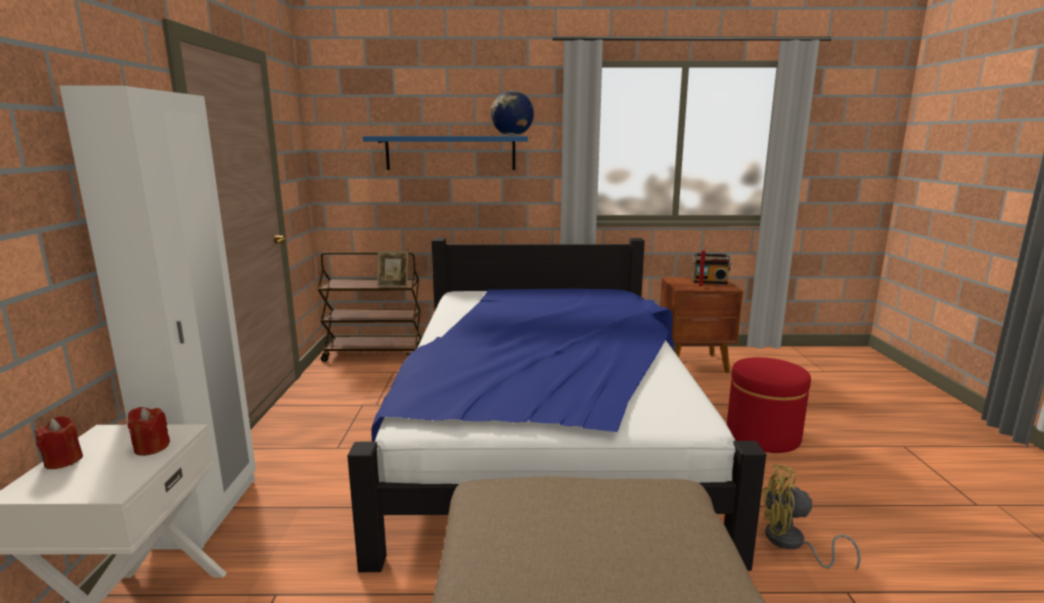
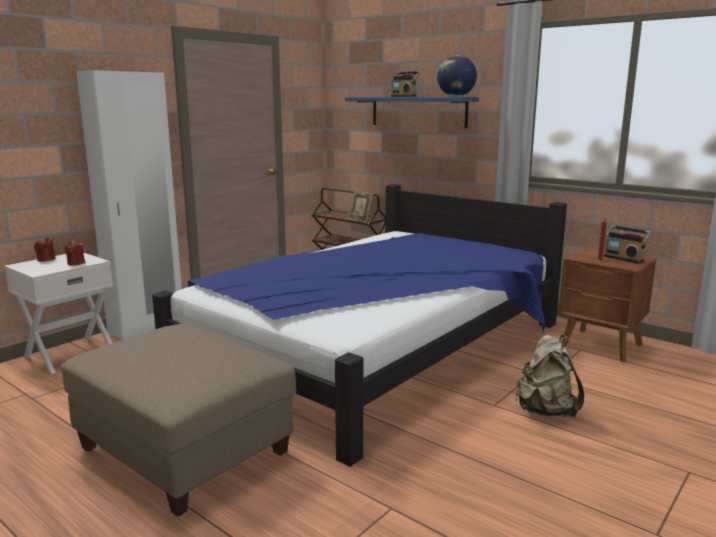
camera: 40 degrees right, 0 degrees up
red ottoman [727,357,811,453] -> beige backpack [515,335,584,417]
yellow fan [762,464,861,571] -> none
none -> radio [391,71,420,97]

